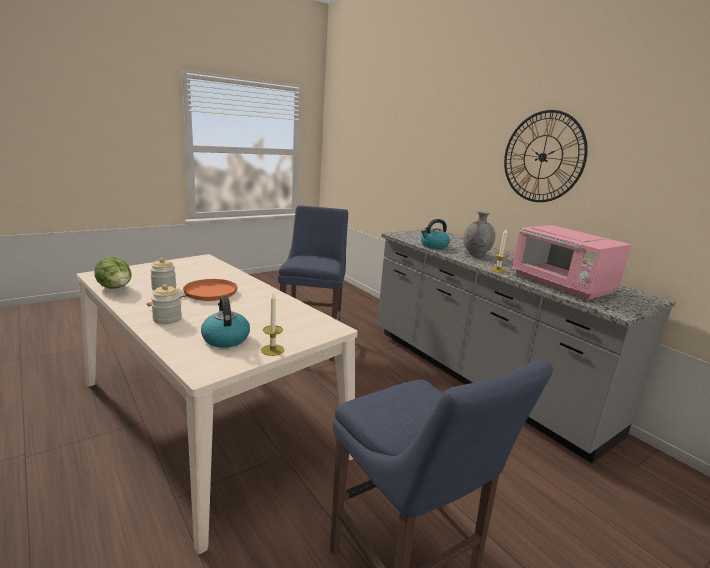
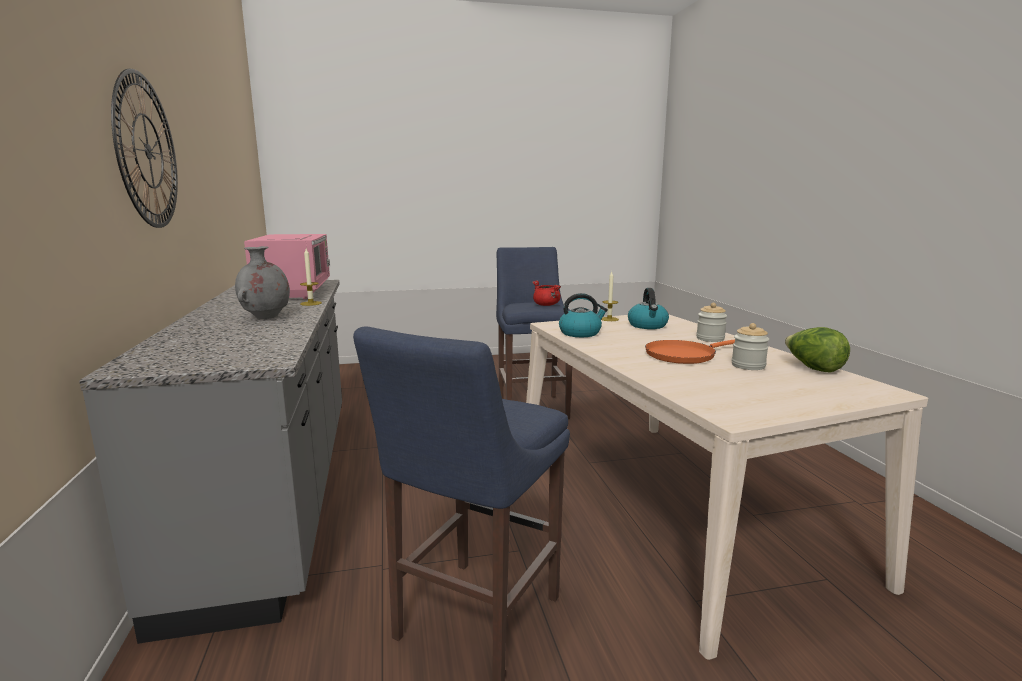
camera: 155 degrees left, 5 degrees down
kettle [421,219,450,249] -> kettle moved to [559,293,608,337]
none -> red cooking pot [532,280,561,306]

